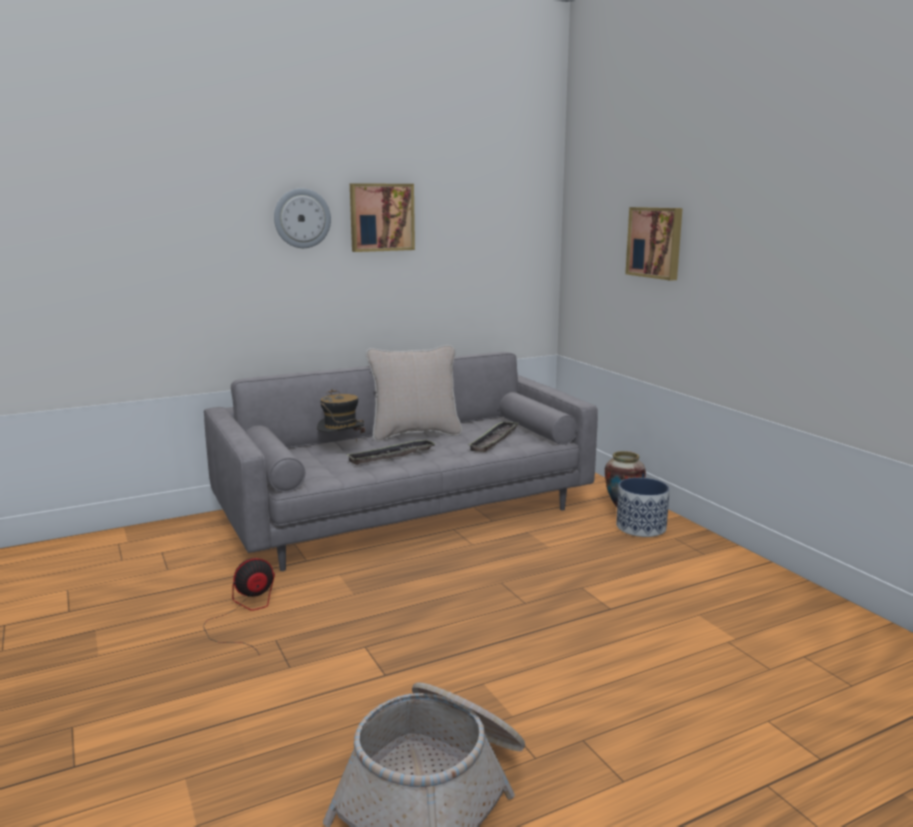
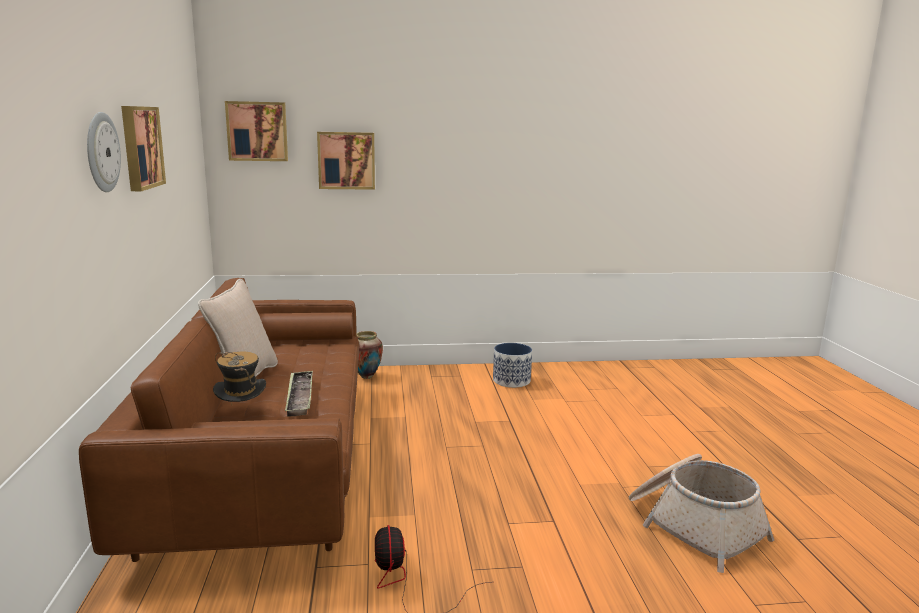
camera: 70 degrees left, 0 degrees up
grey sofa [204,352,598,571] -> brown sofa [79,278,359,562]
tray [469,421,519,452] -> none
planter [616,478,670,537] -> planter moved to [493,343,532,388]
none -> picture [225,101,288,161]

